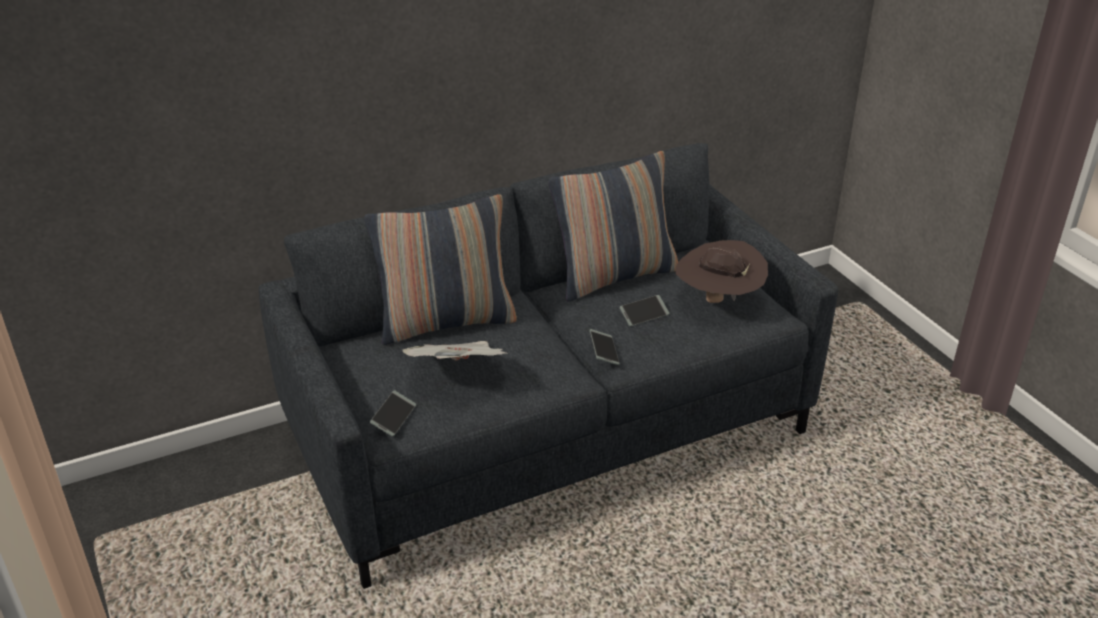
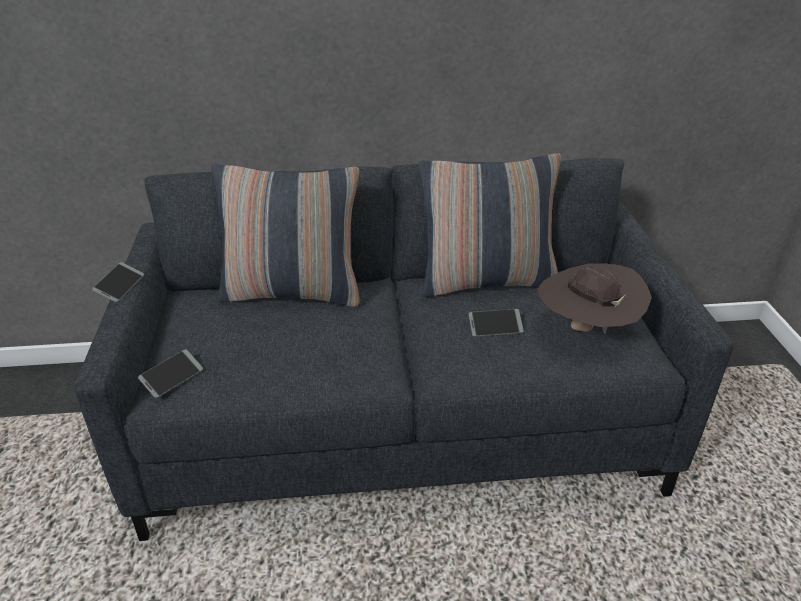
camera: 20 degrees right, 0 degrees up
newspaper [403,341,506,361] -> none
phone [590,329,620,365] -> phone moved to [92,262,144,302]

